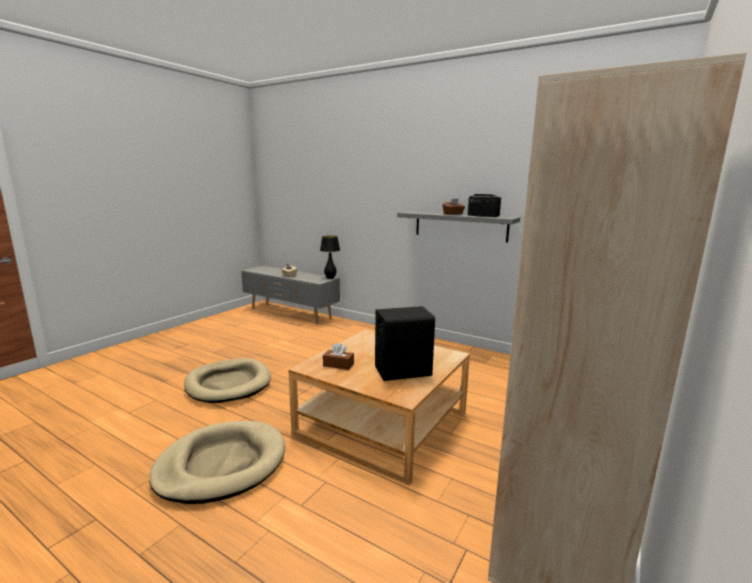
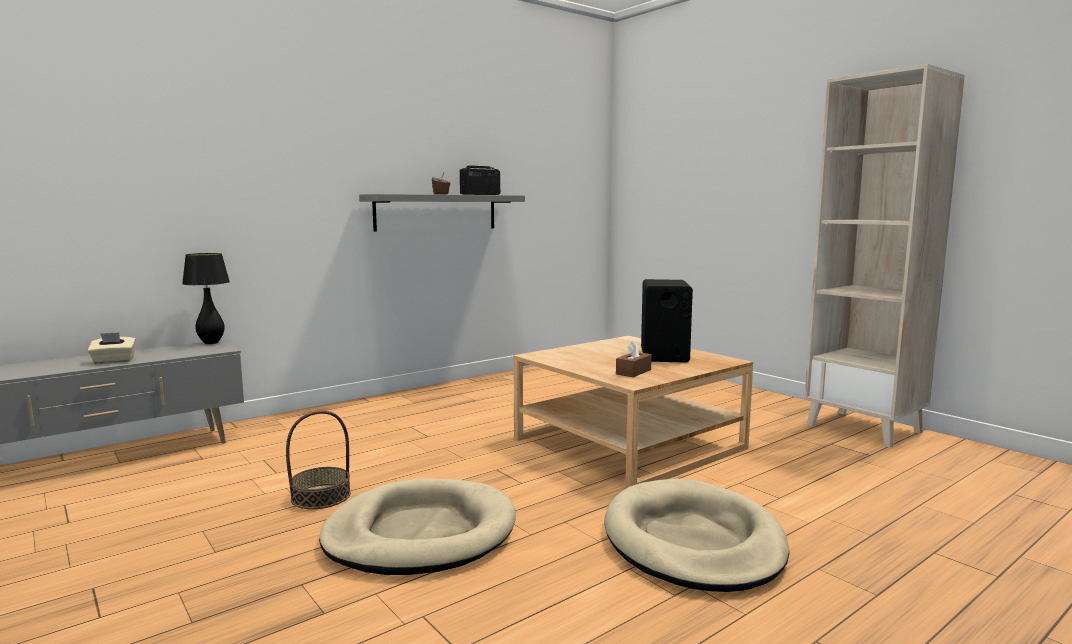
camera: 70 degrees left, 5 degrees down
none -> basket [286,410,351,509]

